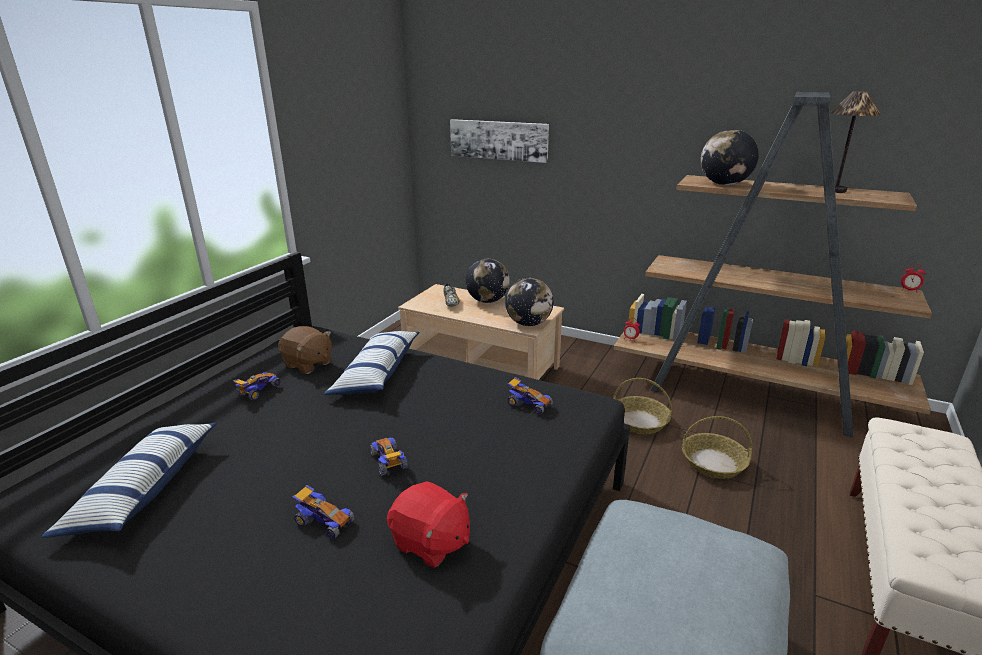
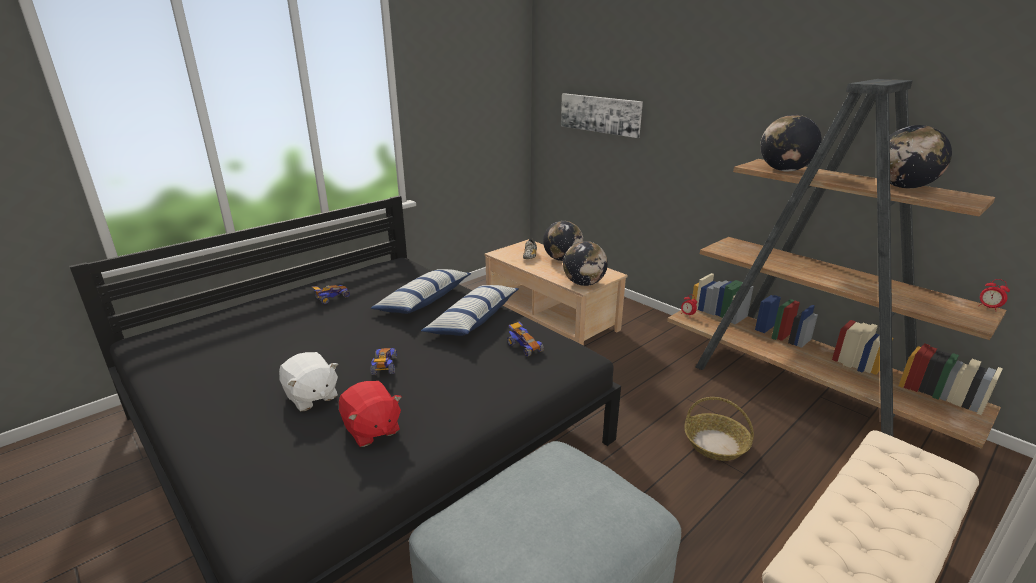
camera: 20 degrees right, 0 degrees up
pillow [41,423,217,538] -> pillow moved to [421,285,519,336]
brown plush toy [278,326,332,374] -> none
toy car [293,485,355,539] -> white plush toy [279,352,338,411]
basket [613,378,672,434] -> none
table lamp [830,91,881,193] -> globe [876,125,952,188]

